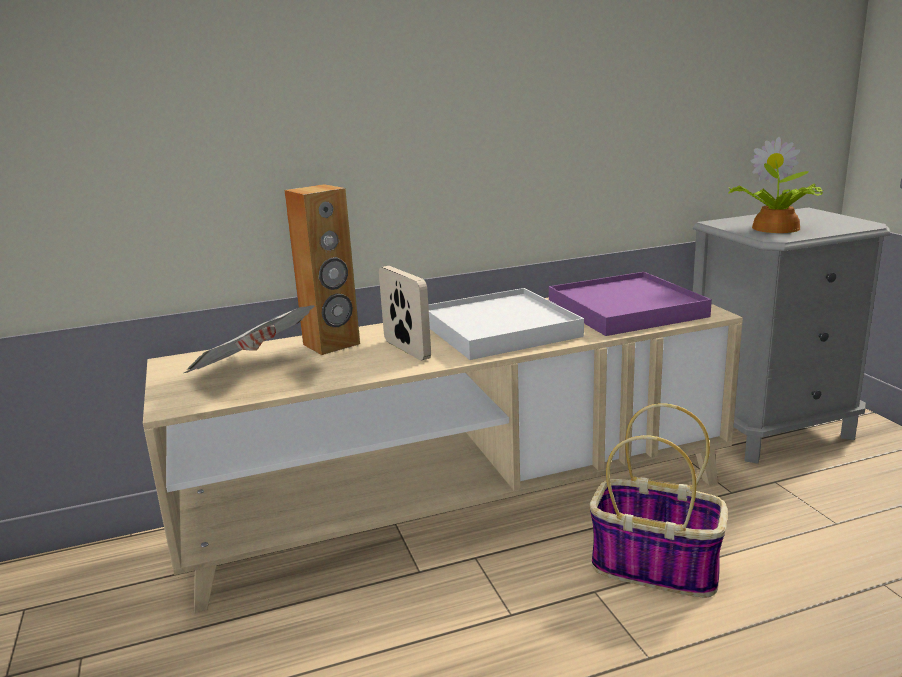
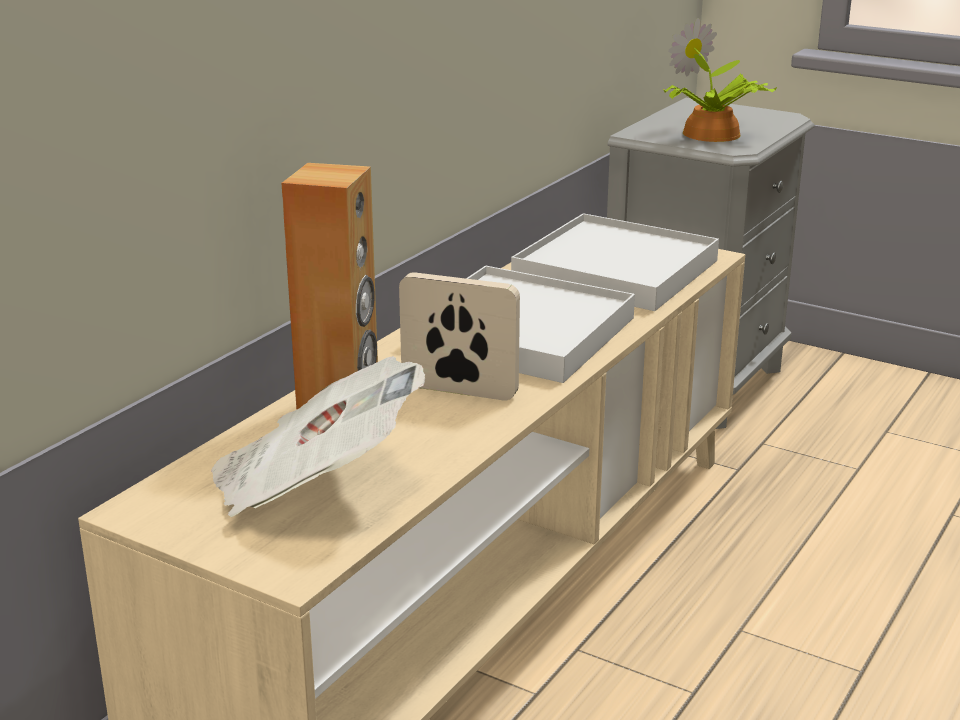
camera: 40 degrees left, 5 degrees up
purple tray [549,272,712,336] -> white tray [511,213,719,311]
basket [590,403,728,598] -> none

